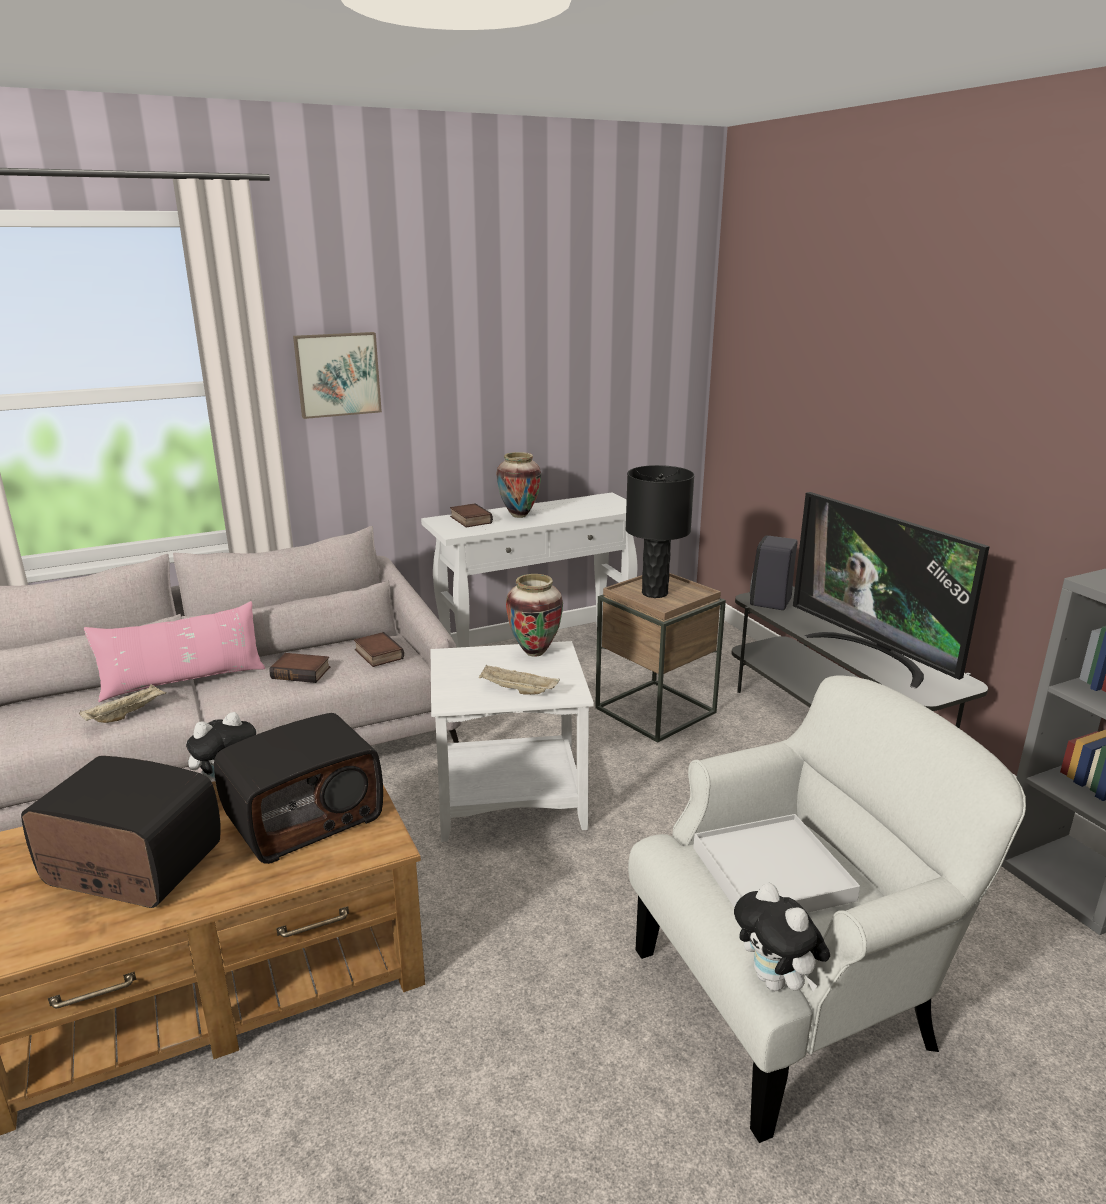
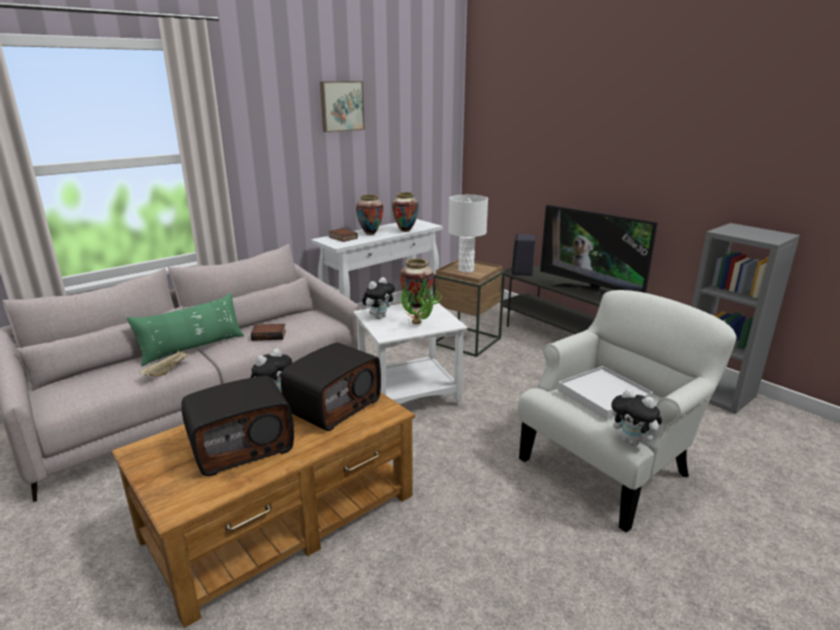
camera: 15 degrees left, 0 degrees up
radio [21,756,220,908] -> radio turned 150 degrees clockwise [181,376,294,476]
pink pillow [84,601,265,702] -> green pillow [127,293,244,366]
picture [293,332,382,419] -> picture moved to [320,81,365,132]
book [354,632,404,667] -> none
beige tray [479,665,560,695] -> potted plant [401,276,443,324]
black table lamp [625,465,694,598] -> white table lamp [448,195,488,273]
none -> plush toy [362,277,395,319]
none -> vase [392,192,419,232]

